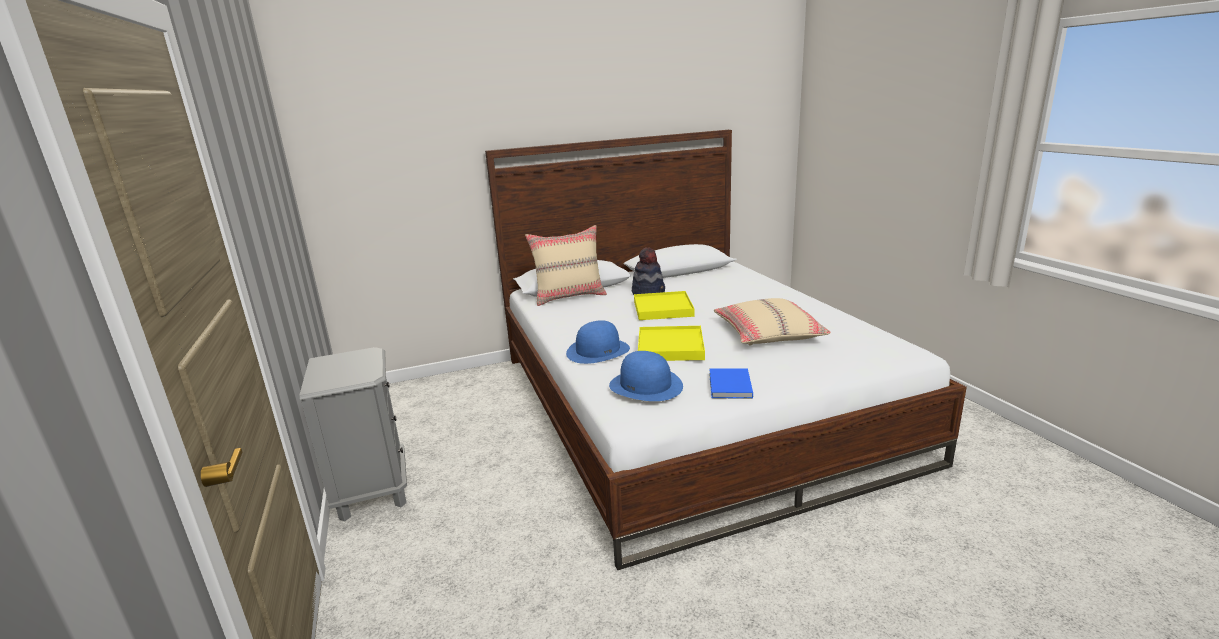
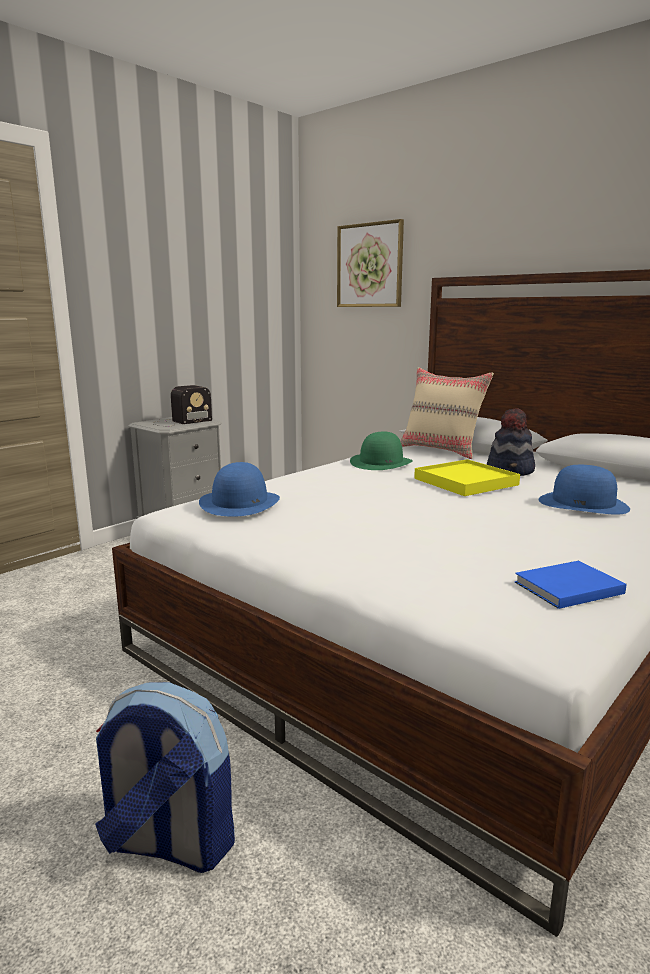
camera: 60 degrees right, 5 degrees down
blue hat [566,320,630,364] -> blue hat moved to [539,465,630,515]
yellow tray [638,326,705,361] -> none
blue book [709,369,753,399] -> blue book moved to [515,561,626,609]
beige pillow [714,298,831,346] -> none
none -> backpack [95,682,235,873]
none -> radio [152,385,212,426]
none -> picture [337,219,404,307]
none -> green hat [350,431,413,470]

